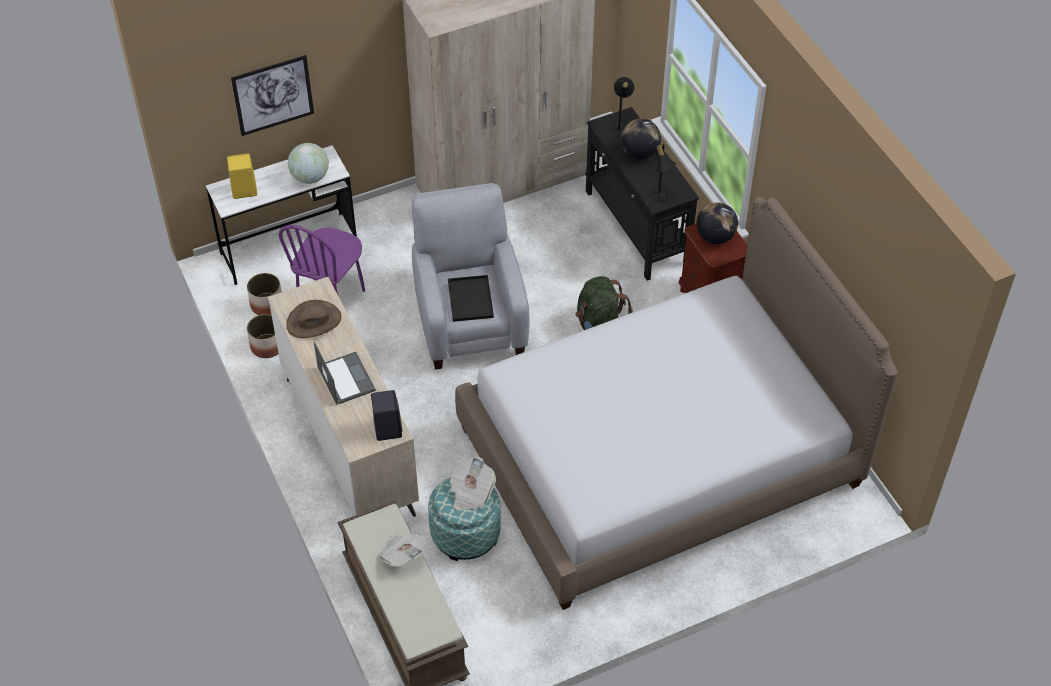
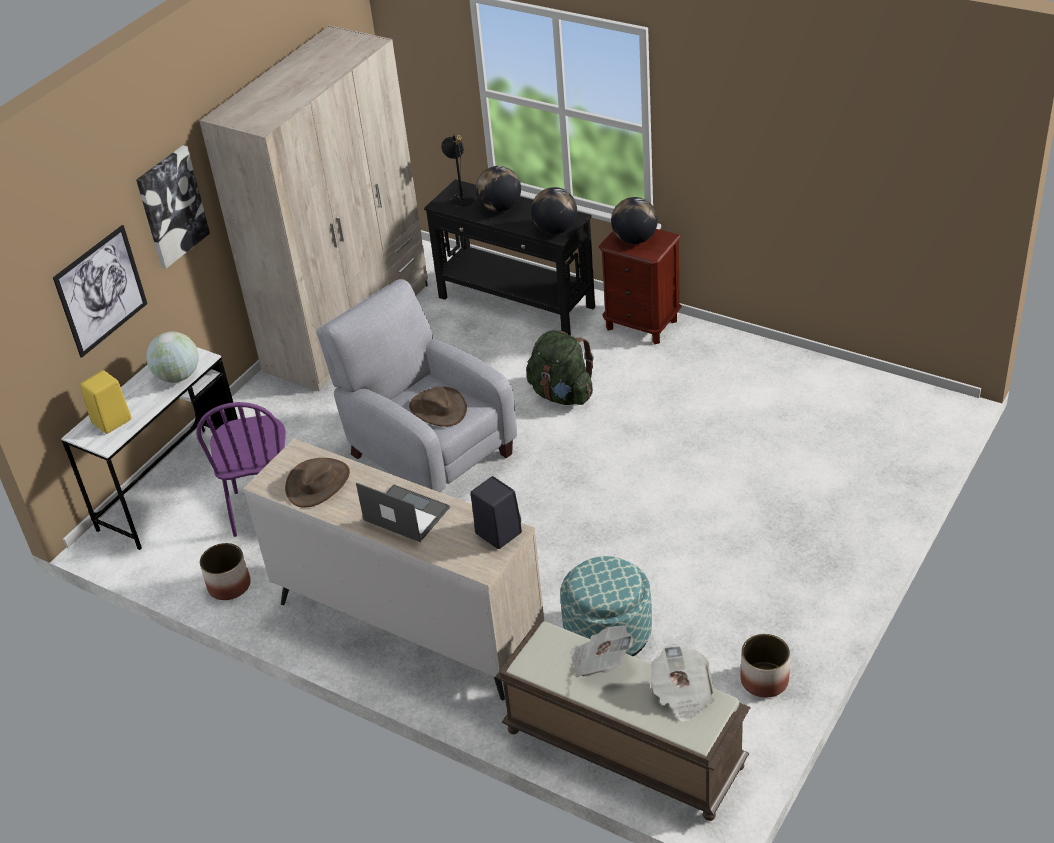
camera: 30 degrees left, 10 degrees down
planter [247,273,282,315] -> planter moved to [740,634,790,698]
black tray [448,275,494,322] -> brown hat [409,386,467,427]
newspaper [450,457,496,511] -> newspaper moved to [650,644,714,722]
bed [455,197,898,610] -> none
black table lamp [648,144,677,202] -> globe [531,187,577,234]
none -> picture [136,145,210,269]

